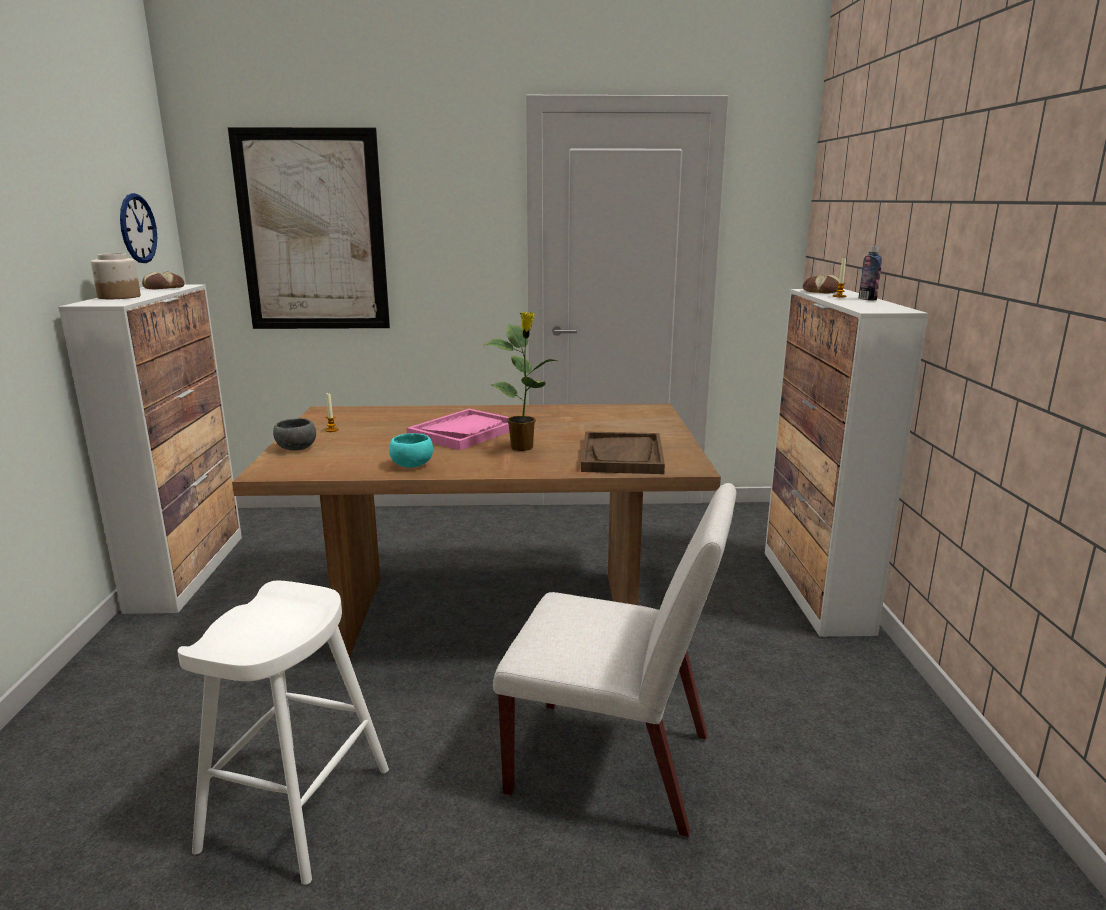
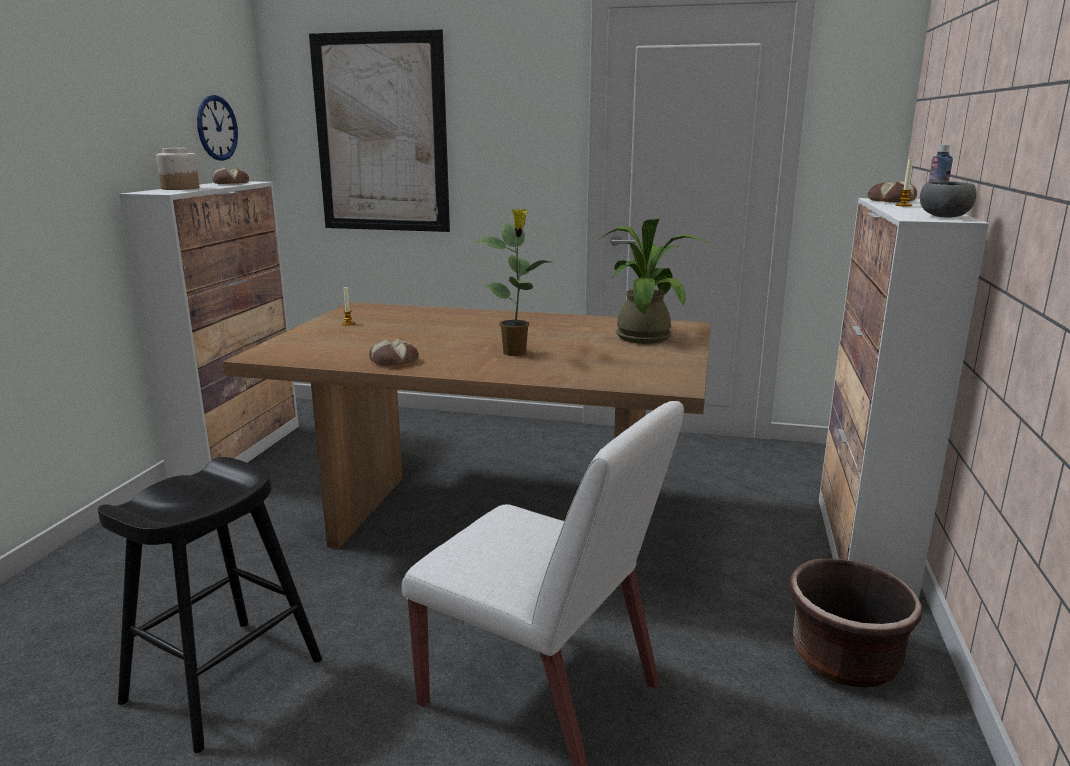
camera: 15 degrees right, 0 degrees up
white stool [178,581,389,885] -> black stool [98,457,322,753]
grey bowl [273,418,316,451] -> grey bowl moved to [920,181,977,218]
turquoise bowl [389,433,433,468] -> bread [369,338,419,366]
pink tray [407,409,509,450] -> none
brown tray [581,431,665,474] -> none
none -> potted plant [598,218,708,344]
none -> brown planter [789,558,922,687]

